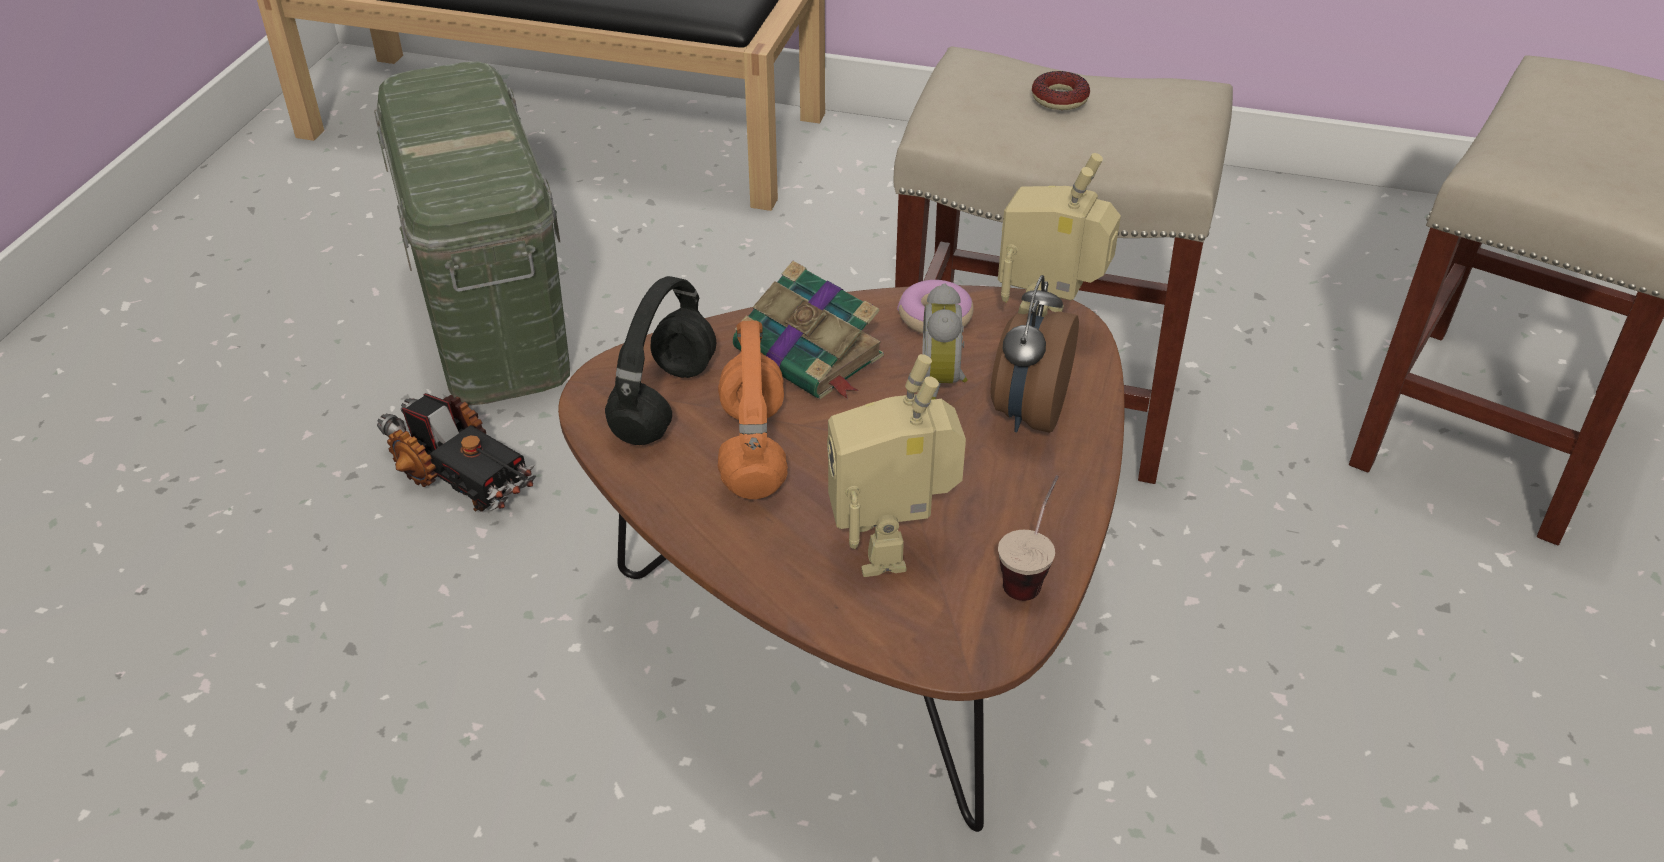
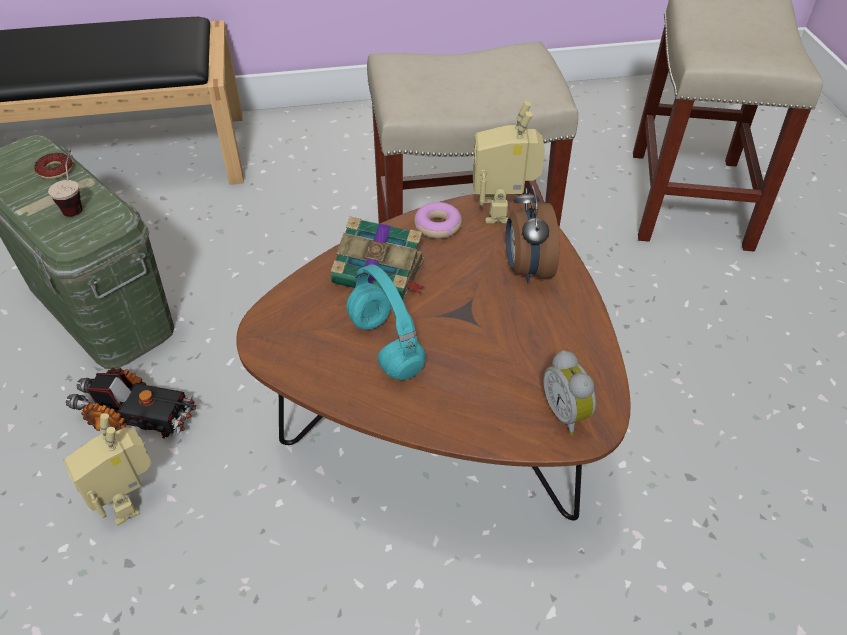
camera: 25 degrees left, 5 degrees up
black headphones [605,276,716,445] -> none
orange headphones [718,321,788,499] -> turquoise headphones [346,264,426,380]
toy robot [827,354,966,577] -> toy robot moved to [64,413,152,526]
alarm clock [922,283,967,400] -> alarm clock moved to [543,350,596,435]
cup [998,475,1059,601] -> cup moved to [48,149,82,217]
donut [1032,71,1090,110] -> donut moved to [34,153,73,179]

